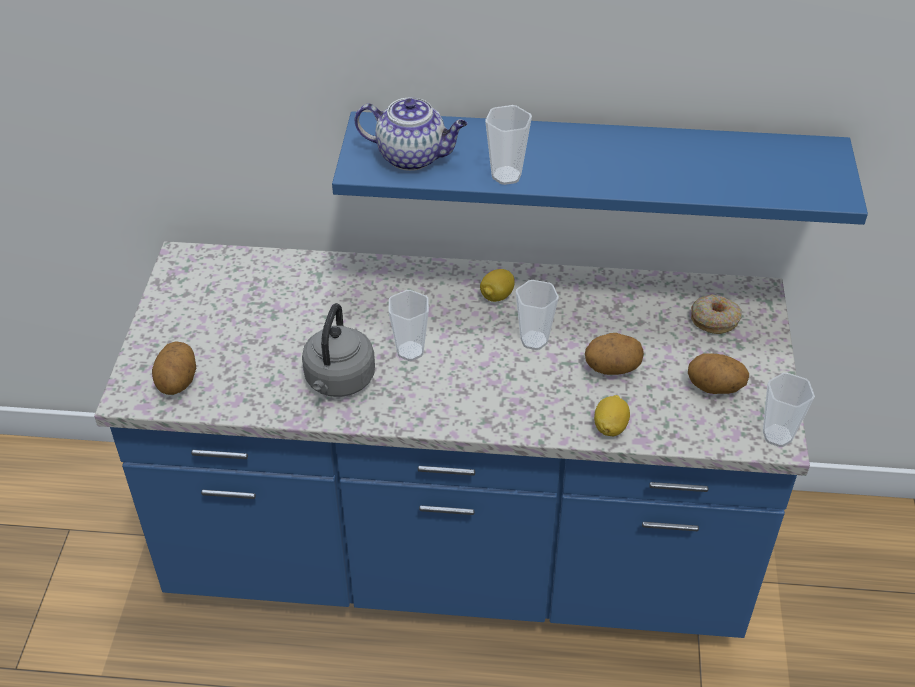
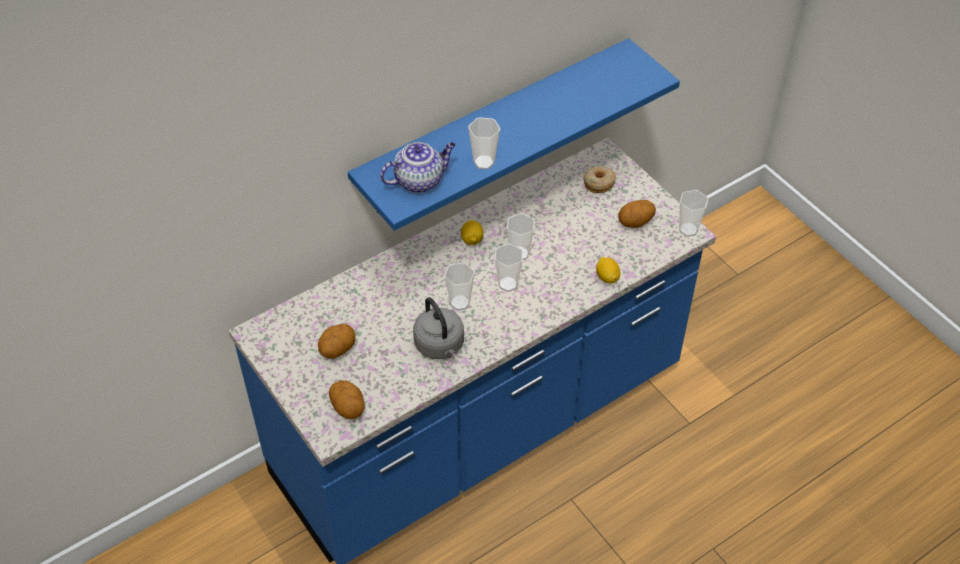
camera: 40 degrees left, 5 degrees up
potato [585,333,644,375] -> potato moved to [318,324,356,359]
none -> cup [495,244,523,292]

